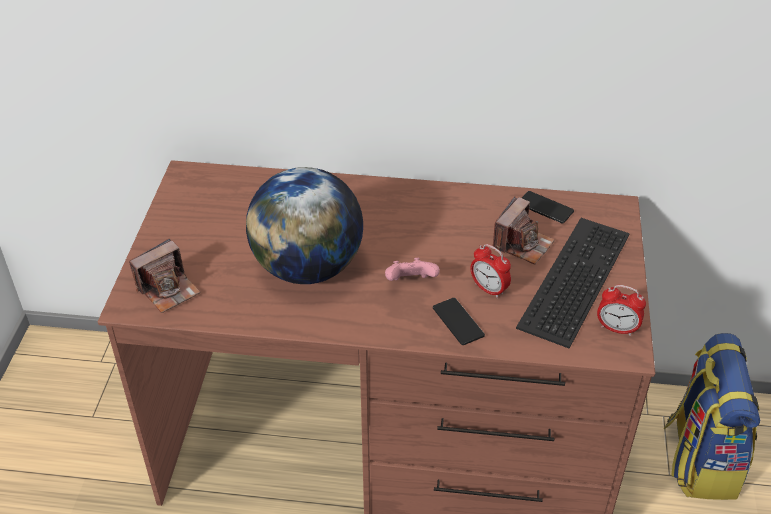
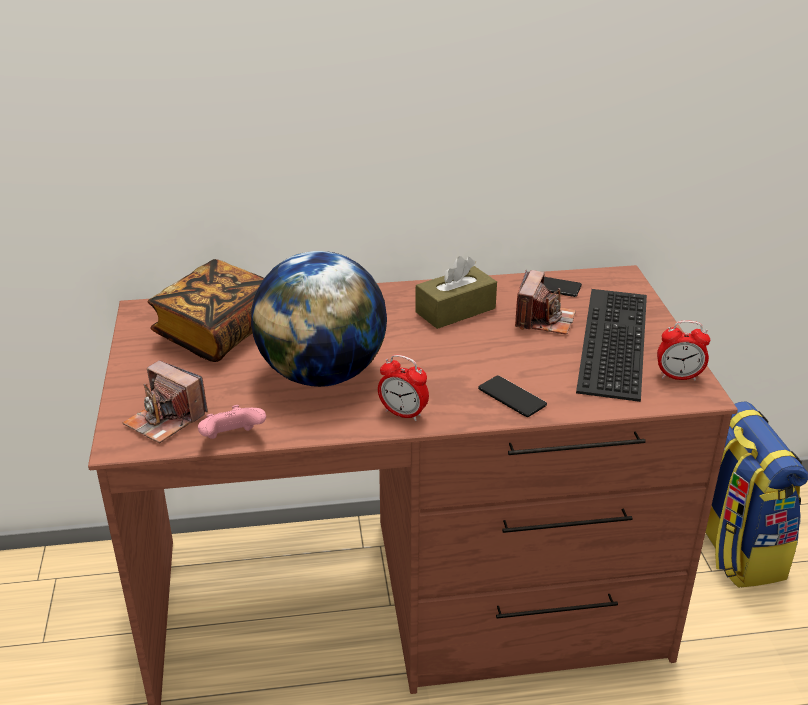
camera: 15 degrees left, 10 degrees down
camera [129,239,201,313] -> camera turned 90 degrees clockwise [123,360,208,443]
pink game controller [385,258,440,281] -> pink game controller moved to [198,405,266,439]
alarm clock [470,244,511,298] -> alarm clock moved to [378,355,429,421]
none -> book [147,259,264,362]
none -> brown tissue box [415,256,497,329]

